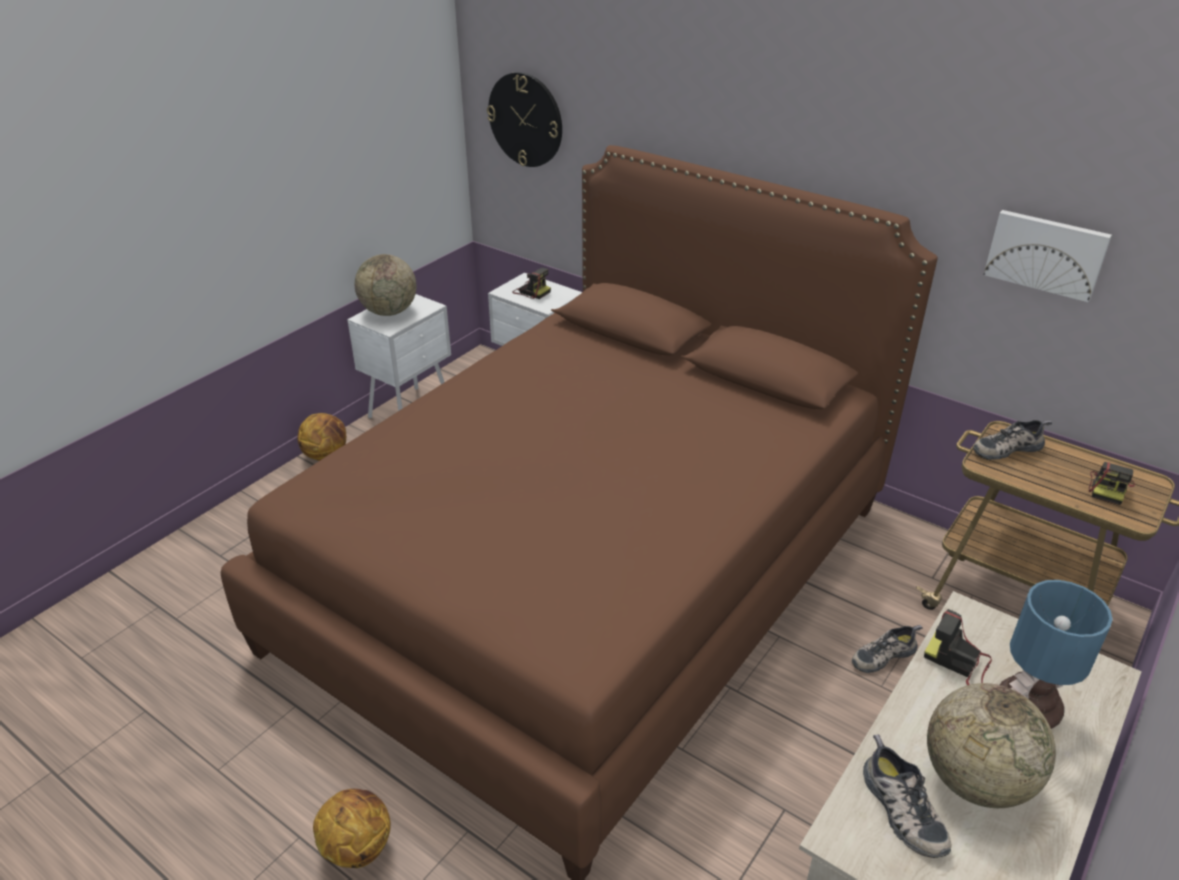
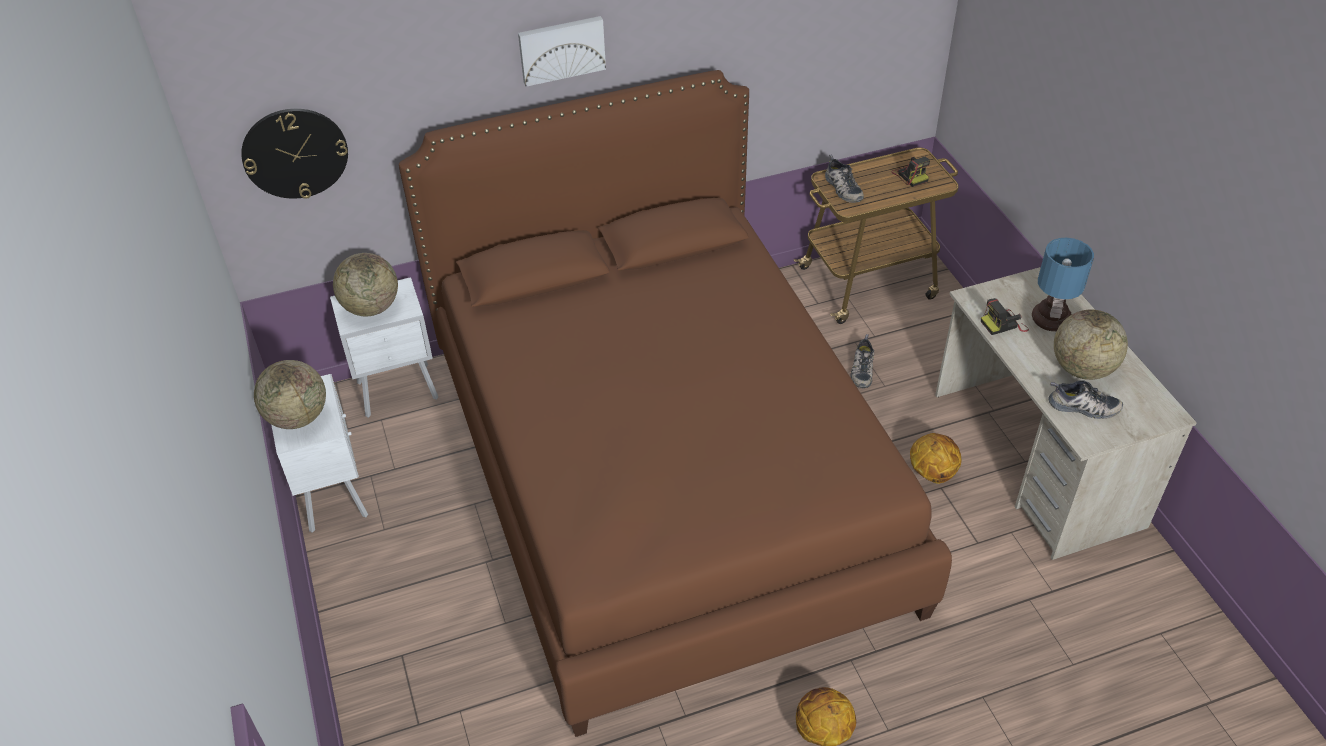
camera: 55 degrees left, 10 degrees up
basketball [298,413,346,461] -> basketball moved to [910,433,961,484]
camera [512,268,551,299] -> globe [333,253,398,317]
shoe [973,420,1052,460] -> shoe turned 45 degrees counterclockwise [825,154,864,203]
picture [984,210,1112,302] -> picture moved to [518,16,606,87]

